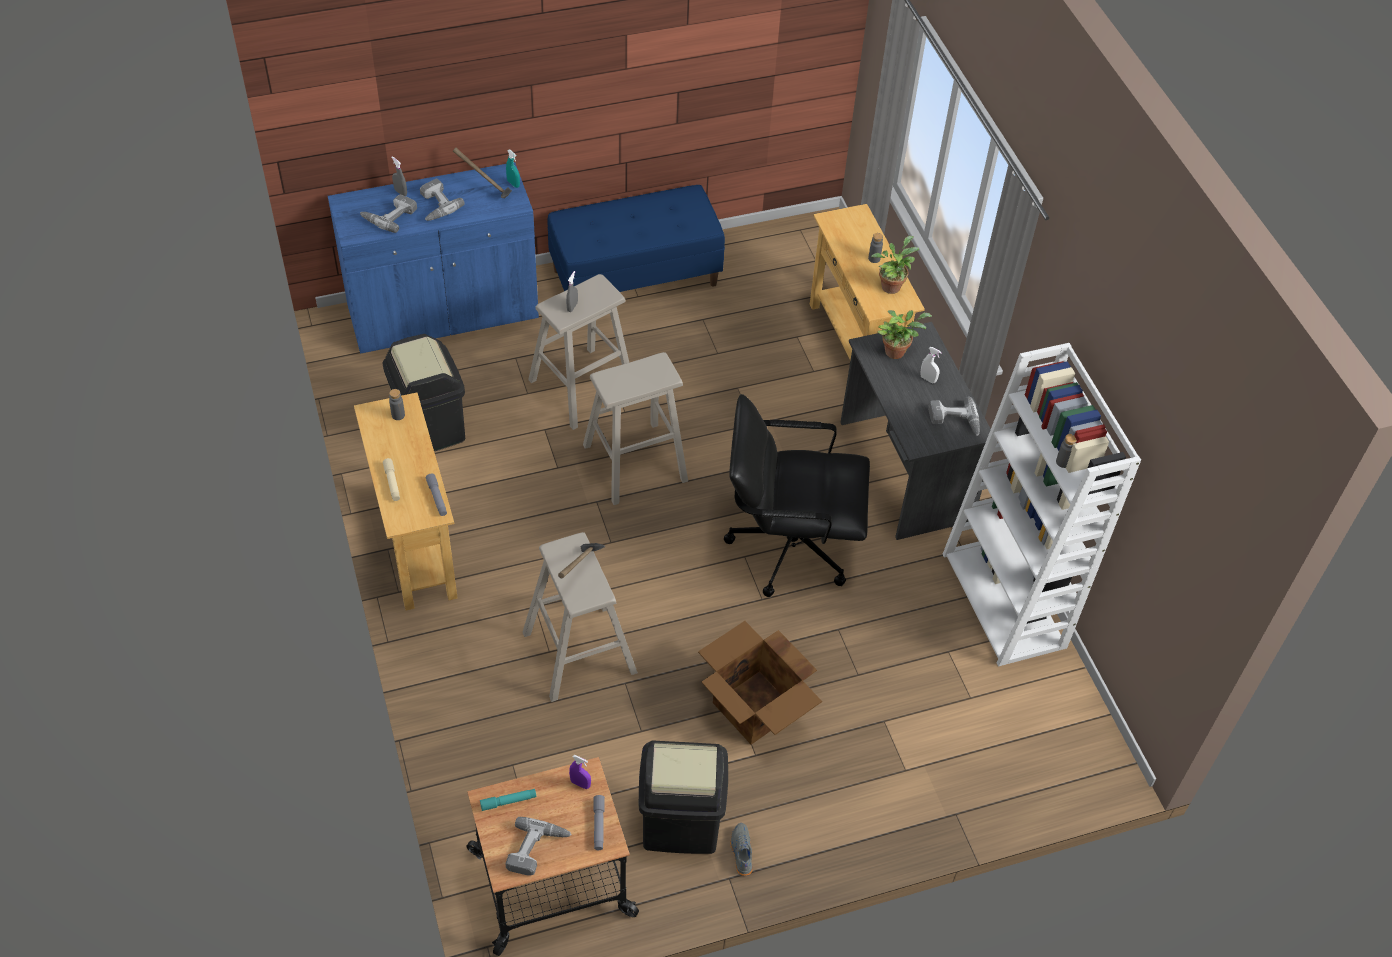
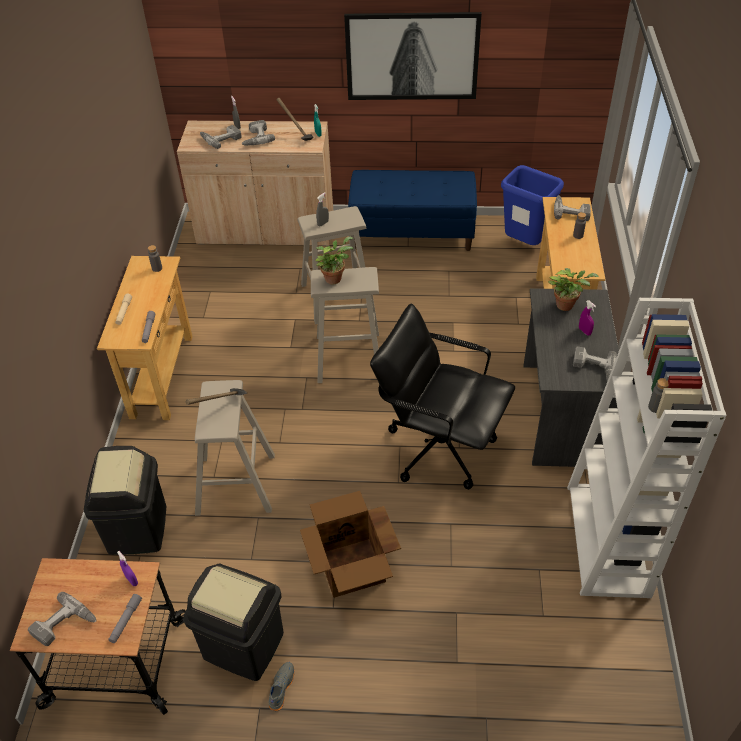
camera: 25 degrees right, 5 degrees down
blue cabinet [328,162,539,354] -> beige cabinet [177,121,333,246]
black trash can [383,334,465,451] -> black trash can moved to [84,446,166,555]
turquoise flashlight [480,789,536,811] -> none
potted plant [871,236,919,294] -> potted plant moved to [316,237,353,284]
white spray bottle [920,347,942,383] -> purple spray bottle [579,300,596,335]
none -> picture [344,12,482,100]
none -> blue trash can [501,165,564,245]
none -> power drill [554,195,591,221]

